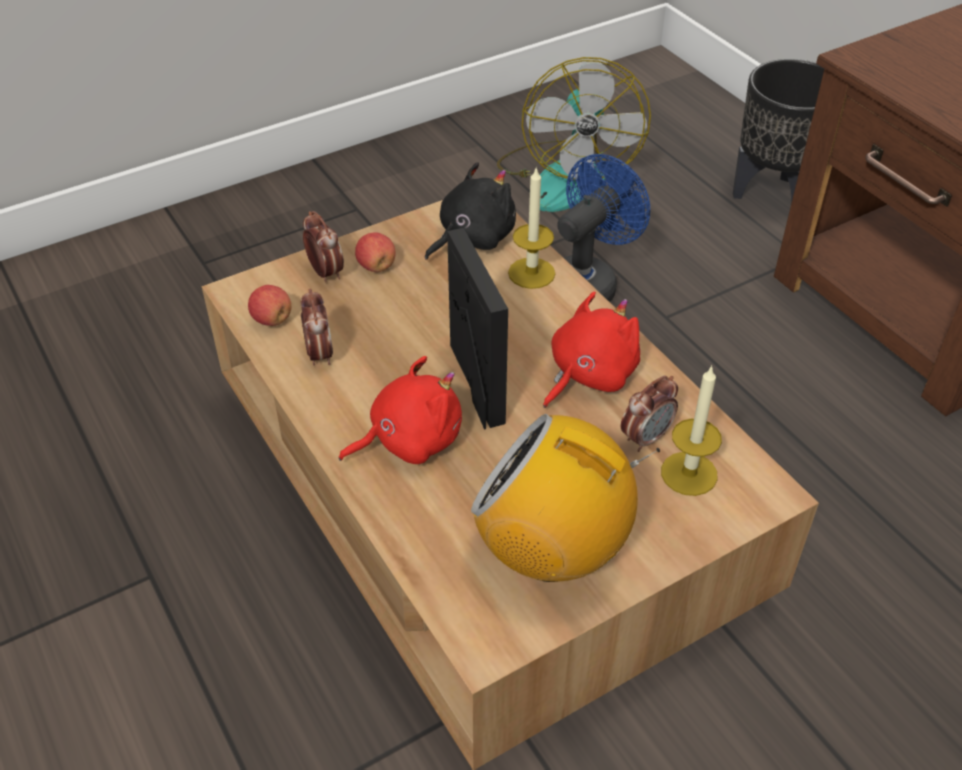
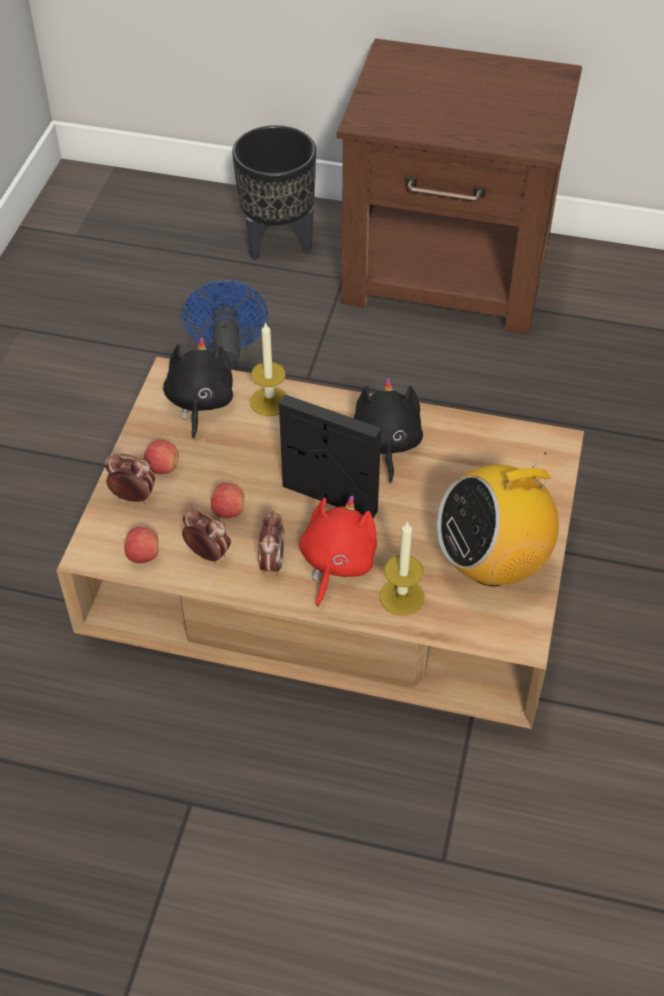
camera: 45 degrees left, 5 degrees up
fan [497,57,651,212] -> none
red plush toy [543,292,640,408] -> black plush toy [354,378,423,484]
alarm clock [621,375,678,452] -> alarm clock moved to [258,511,284,576]
candle [661,365,722,496] -> candle moved to [379,521,424,616]
none -> apple [211,483,245,518]

